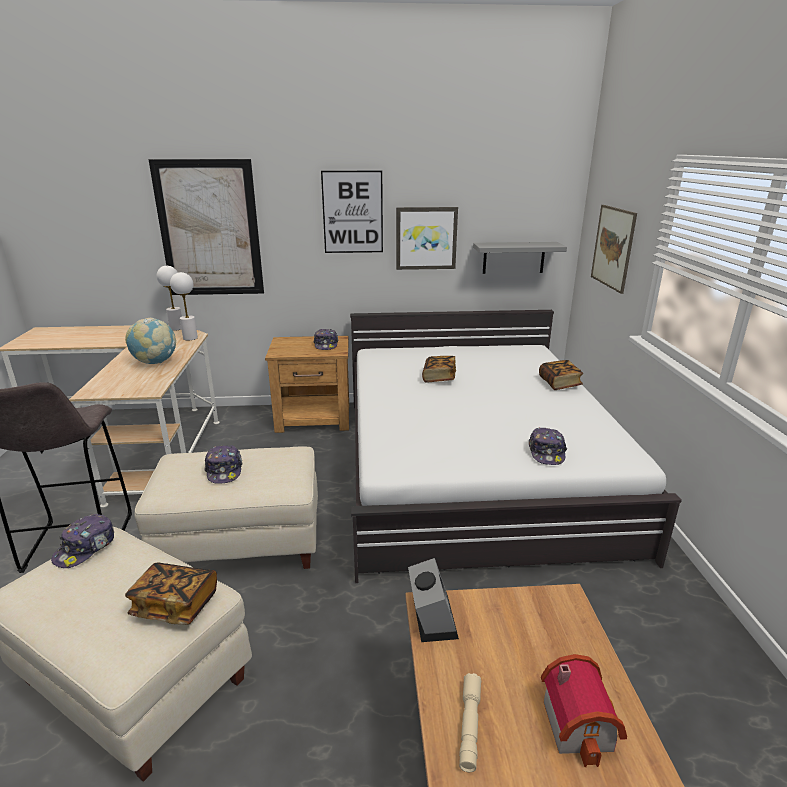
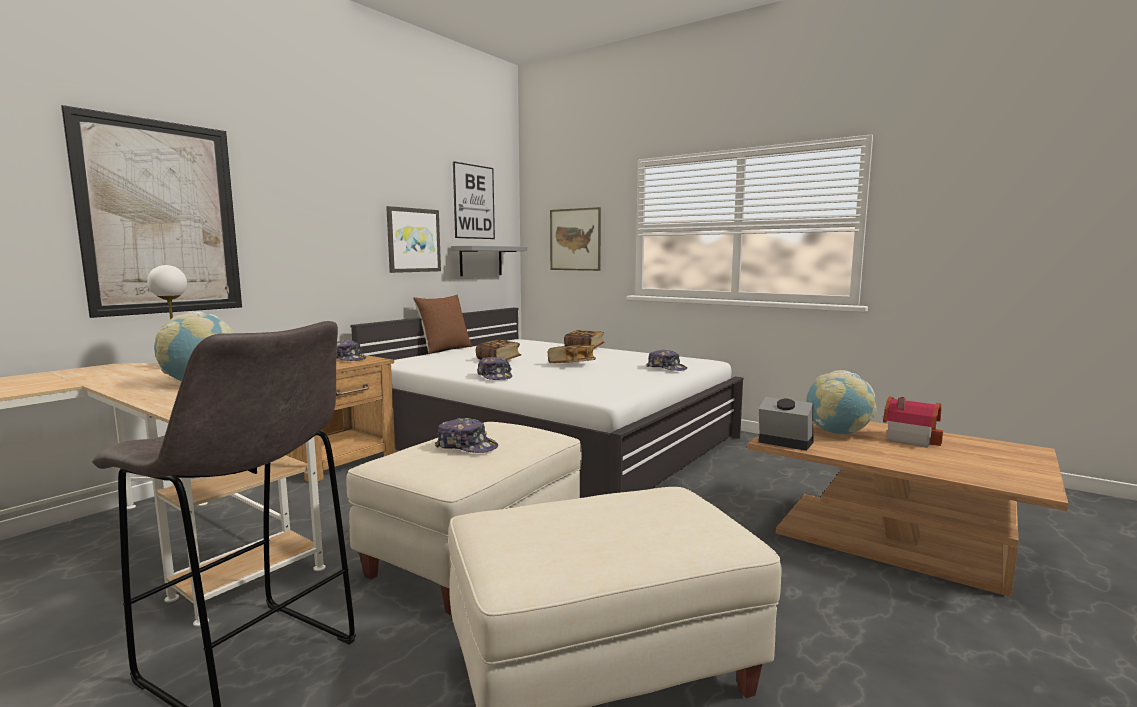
camera: 50 degrees left, 15 degrees down
cap [51,514,114,568] -> cap moved to [477,357,512,380]
book [125,562,217,625] -> book moved to [548,345,596,363]
white table lamp [157,266,182,331] -> none
picture [321,171,383,253] -> picture moved to [453,161,495,239]
beige flashlight [459,673,481,772] -> none
none -> brown pillow [413,295,472,354]
none -> globe [807,370,876,434]

